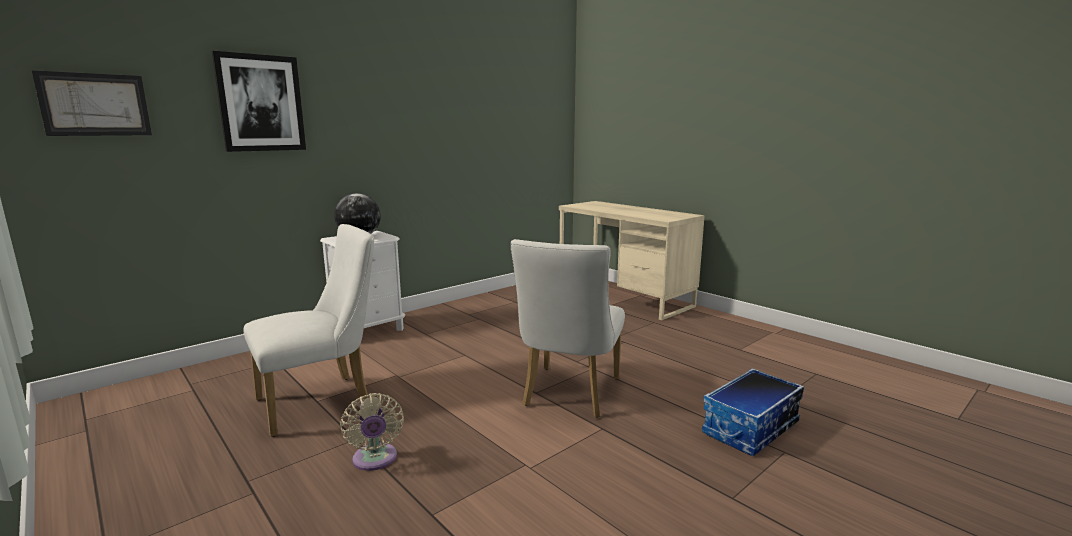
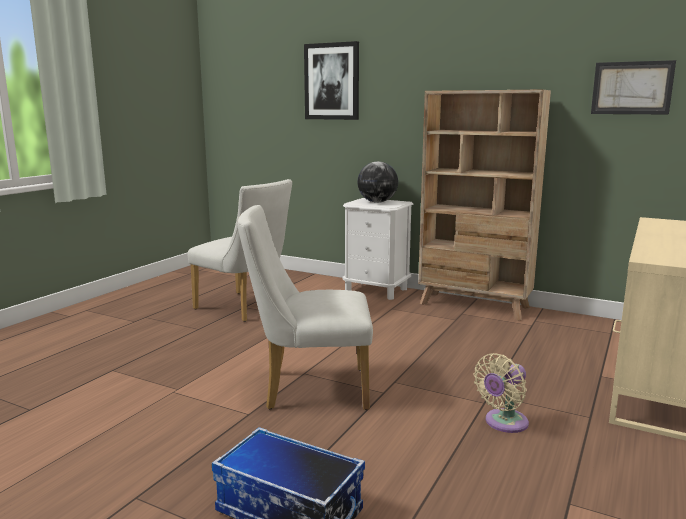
camera: 70 degrees right, 0 degrees up
picture [32,70,152,136] -> picture moved to [591,60,676,114]
beige fan [340,393,404,471] -> beige fan moved to [473,353,529,433]
none -> beige bookcase [418,89,551,321]

